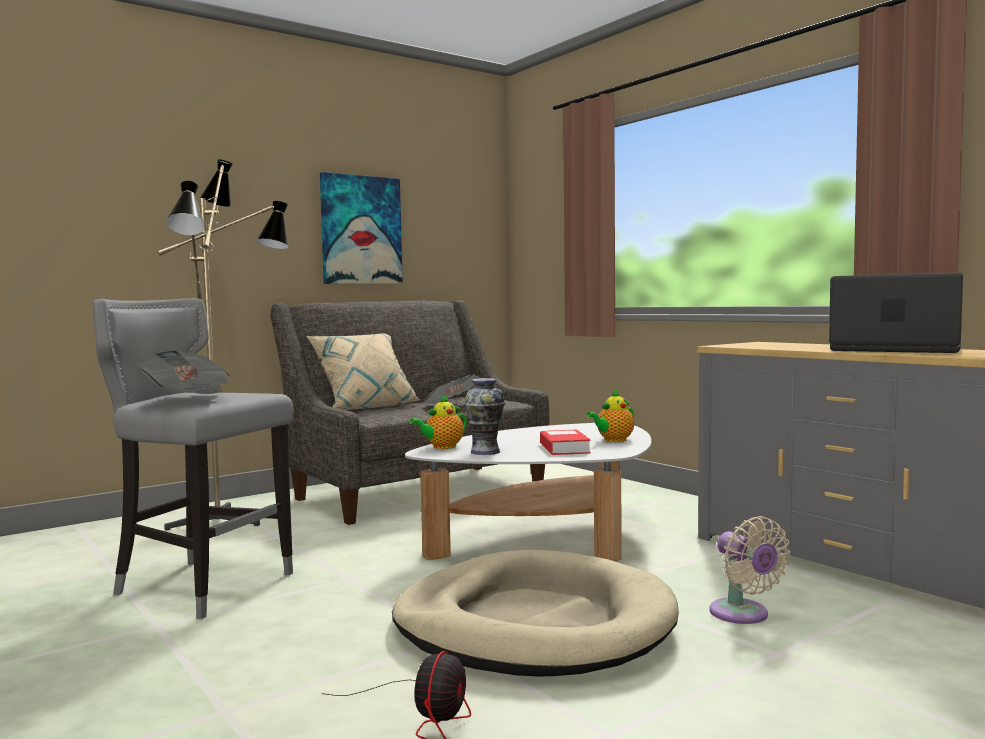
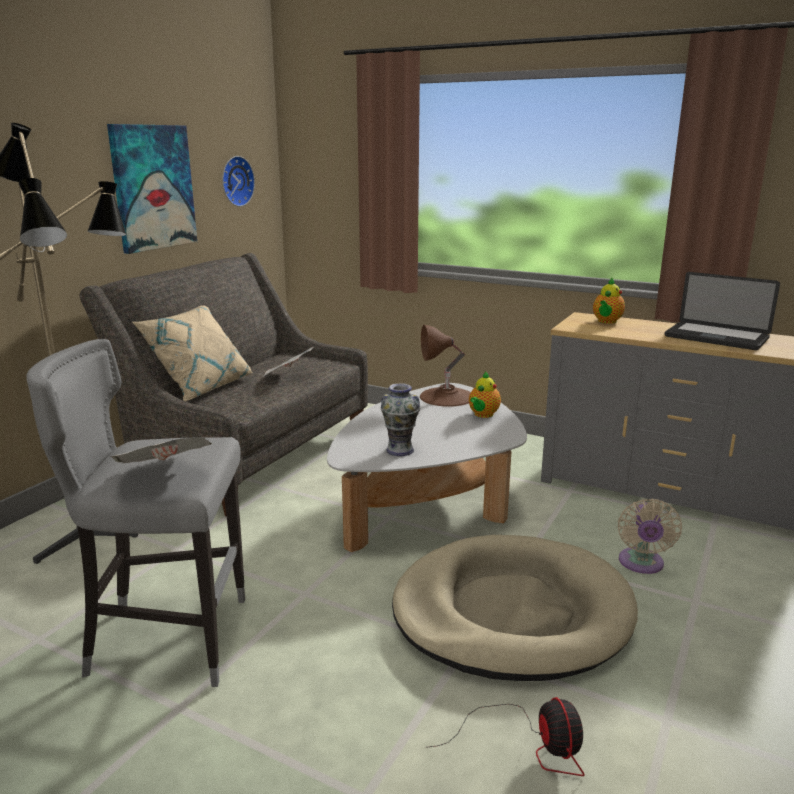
camera: 25 degrees left, 15 degrees up
teapot [410,394,467,449] -> teapot moved to [593,277,625,324]
book [540,430,591,455] -> none
beige fan [709,516,790,624] -> beige fan turned 60 degrees clockwise [618,499,682,574]
laptop [829,273,963,353] -> laptop turned 150 degrees counterclockwise [665,272,780,350]
none -> wall clock [222,156,255,207]
none -> brown table lamp [420,325,471,407]

